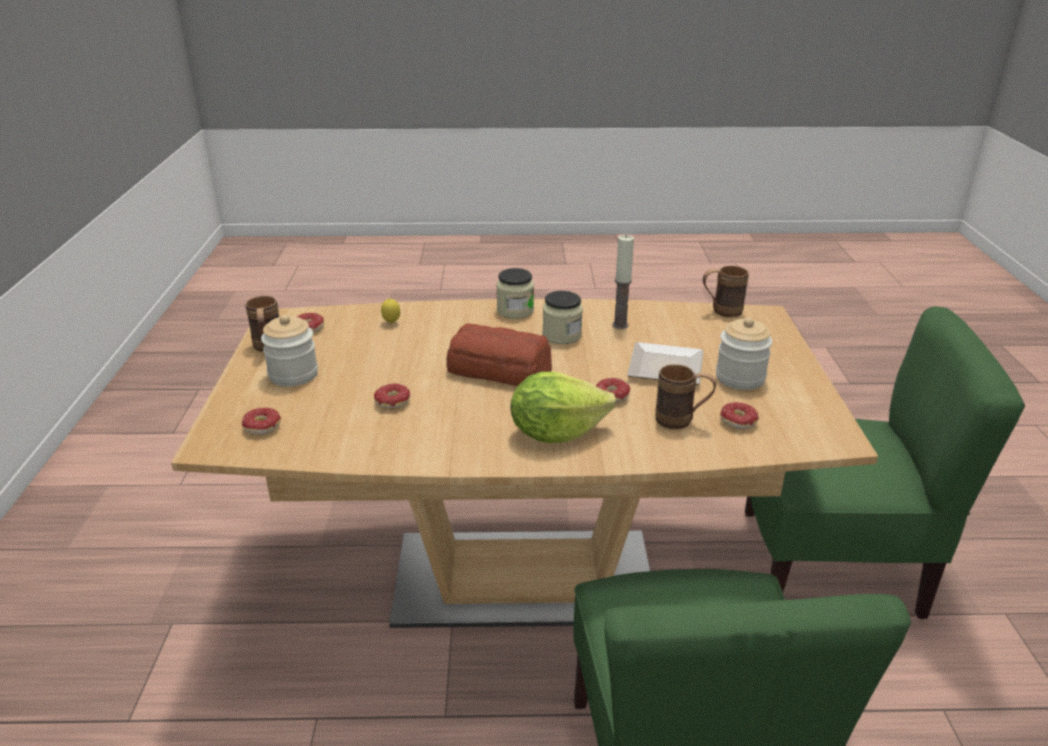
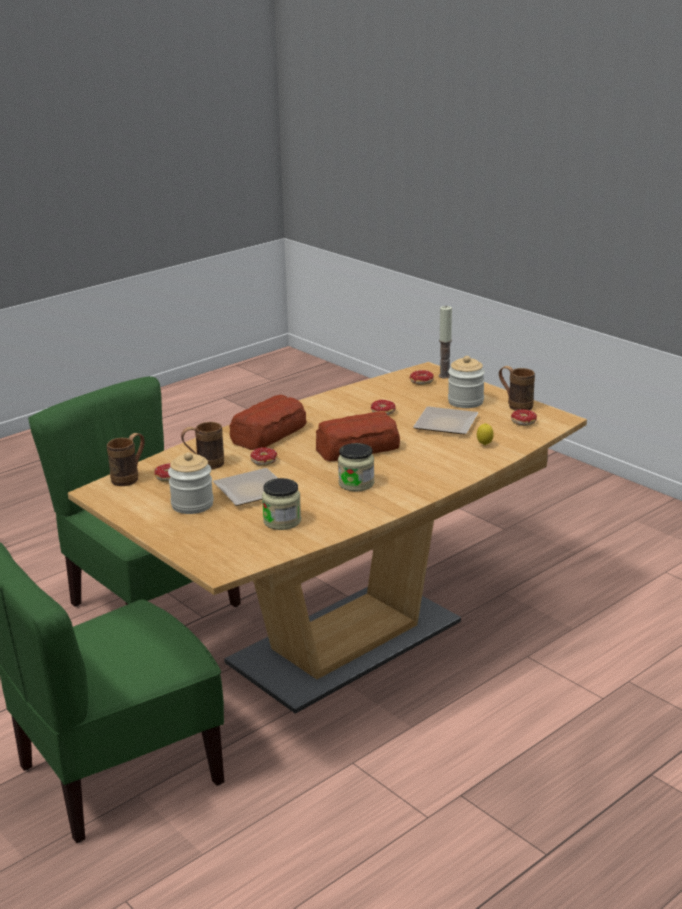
camera: 140 degrees right, 5 degrees down
jar [496,268,534,319] -> jar moved to [262,478,301,530]
lettuce [510,372,616,443] -> bread [229,395,307,450]
candle [612,235,634,329] -> candle moved to [439,305,452,379]
brown mug [703,266,749,318] -> brown mug moved to [107,433,145,486]
none -> plate [413,407,478,434]

